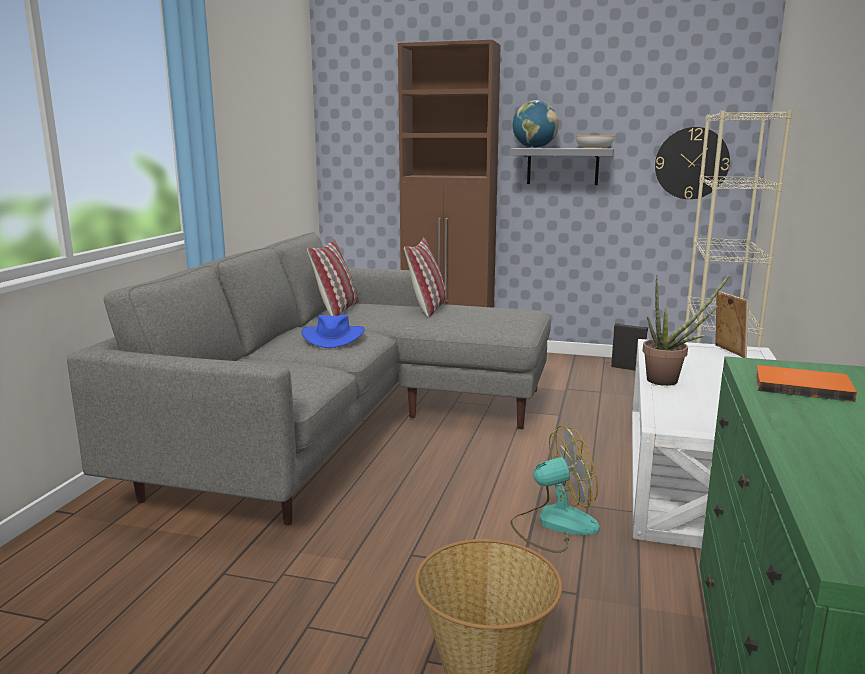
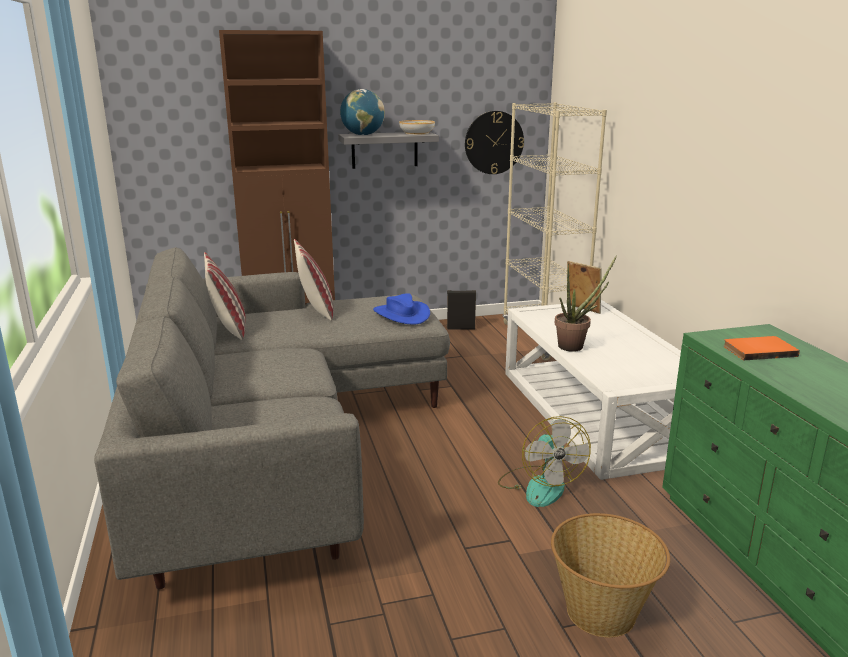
camera: 30 degrees left, 5 degrees up
blue hat [301,315,365,348] -> blue hat moved to [373,293,430,325]
fan [510,425,600,553] -> fan turned 120 degrees clockwise [498,416,591,507]

